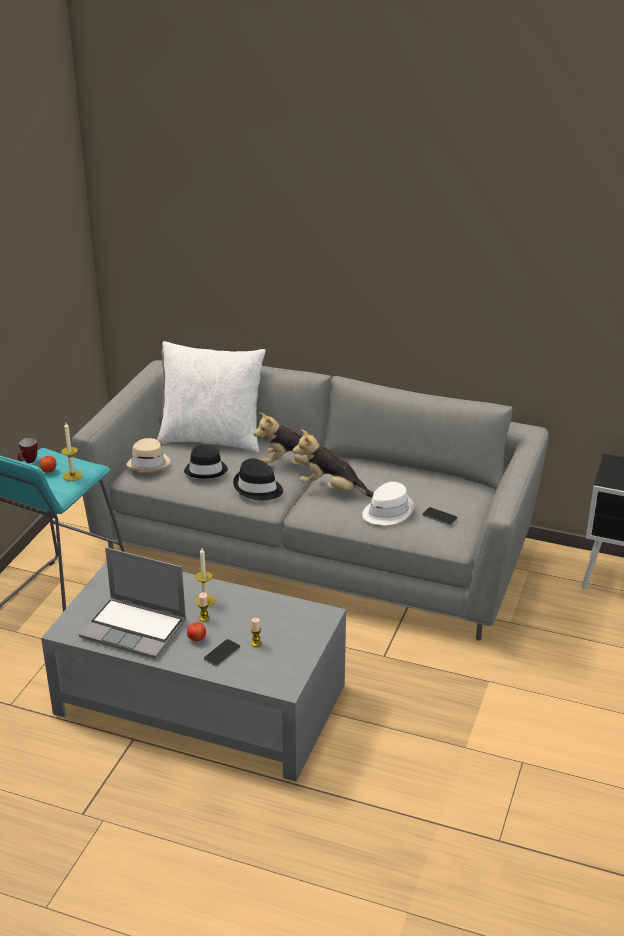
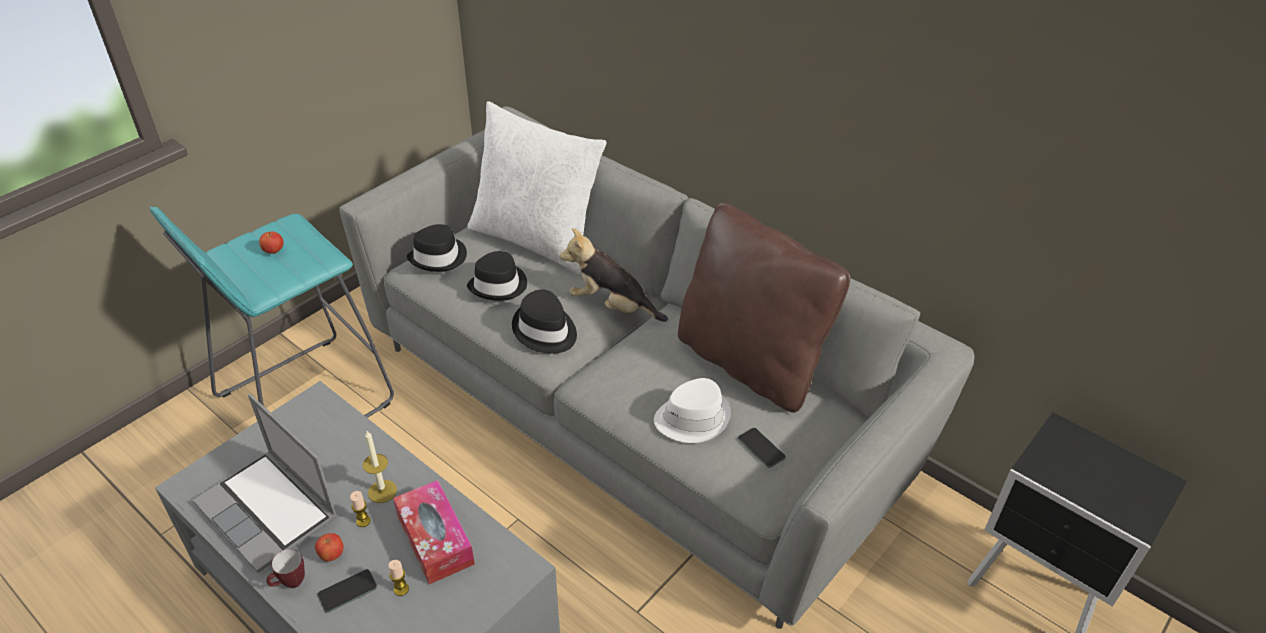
camera: 20 degrees right, 10 degrees up
mug [18,438,38,463] -> mug moved to [266,549,305,588]
candle [61,423,82,481] -> none
beige hat [126,438,170,472] -> black hat [407,224,467,272]
plush toy [293,429,374,497] -> none
none -> tissue box [393,480,475,584]
none -> brown pillow [678,202,850,413]

